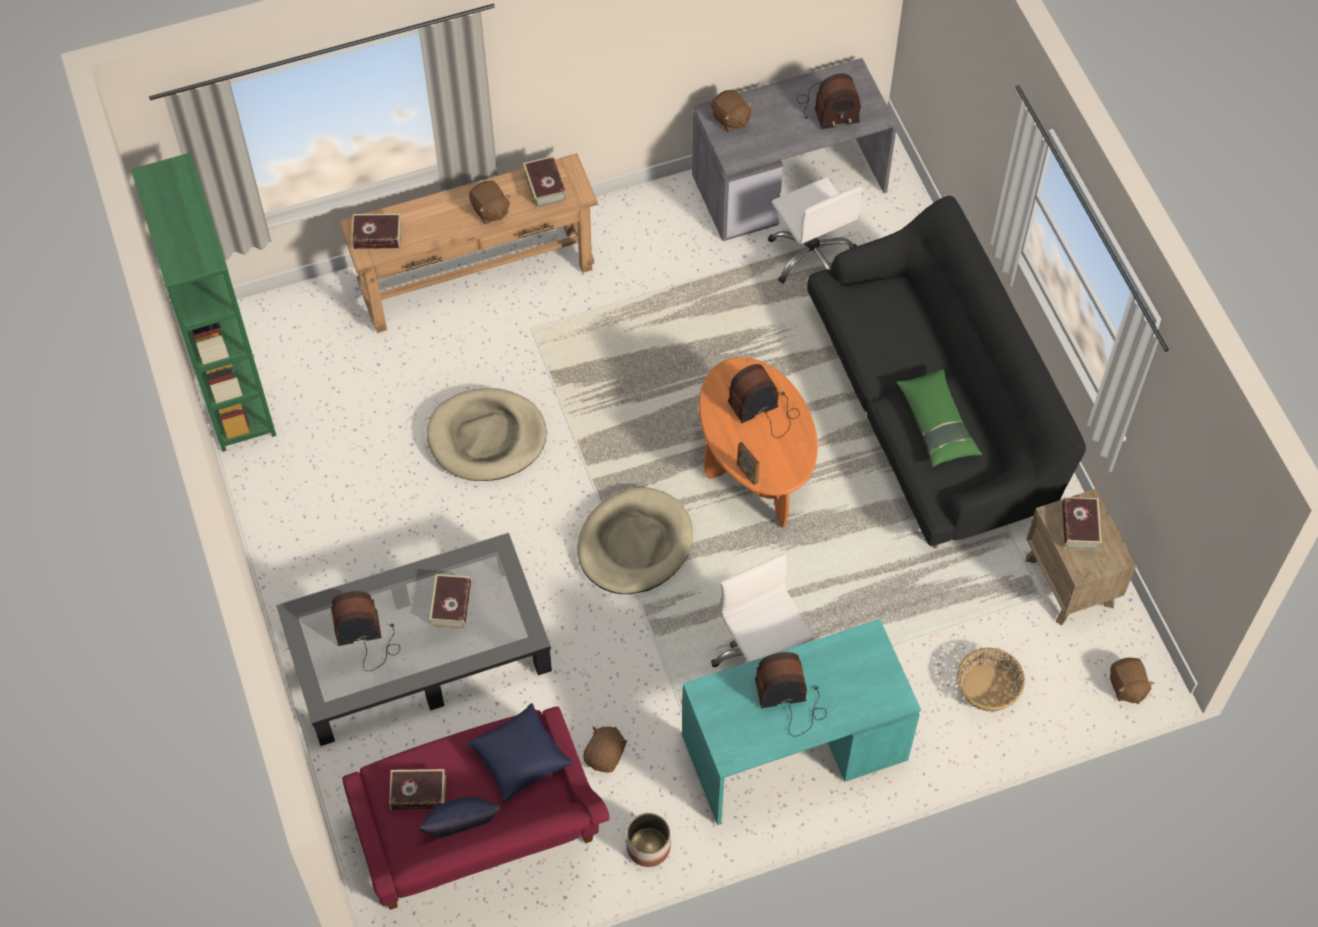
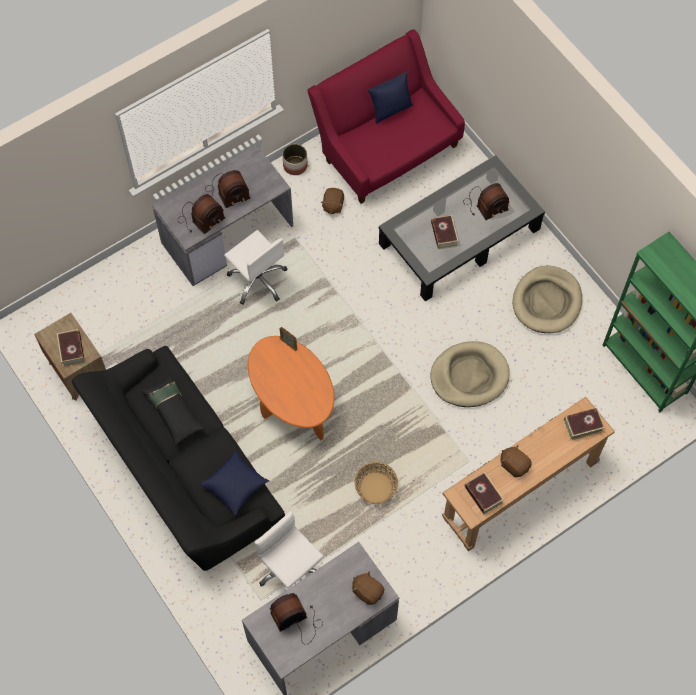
camera: 165 degrees right, 5 degrees up
book [389,769,446,810] -> none
blue pillow [466,703,573,802] -> blue pillow moved to [200,451,269,516]
beige dog bed [577,487,693,594] -> beige dog bed moved to [512,266,582,333]
turquoise desk [682,619,921,825] -> grey desk [152,145,293,286]
radio [728,364,800,438] -> radio moved to [180,194,225,234]
green pillow [896,369,982,467] -> black pillow [141,374,206,446]
basket [957,648,1025,711] -> basket moved to [354,462,398,504]
brown plush toy [1110,657,1155,704] -> none

